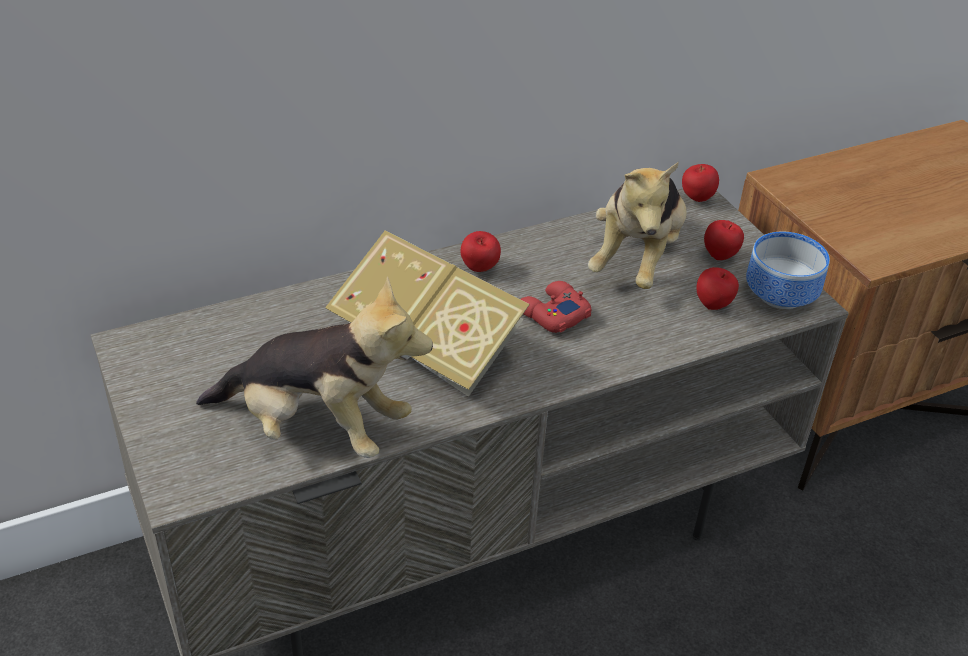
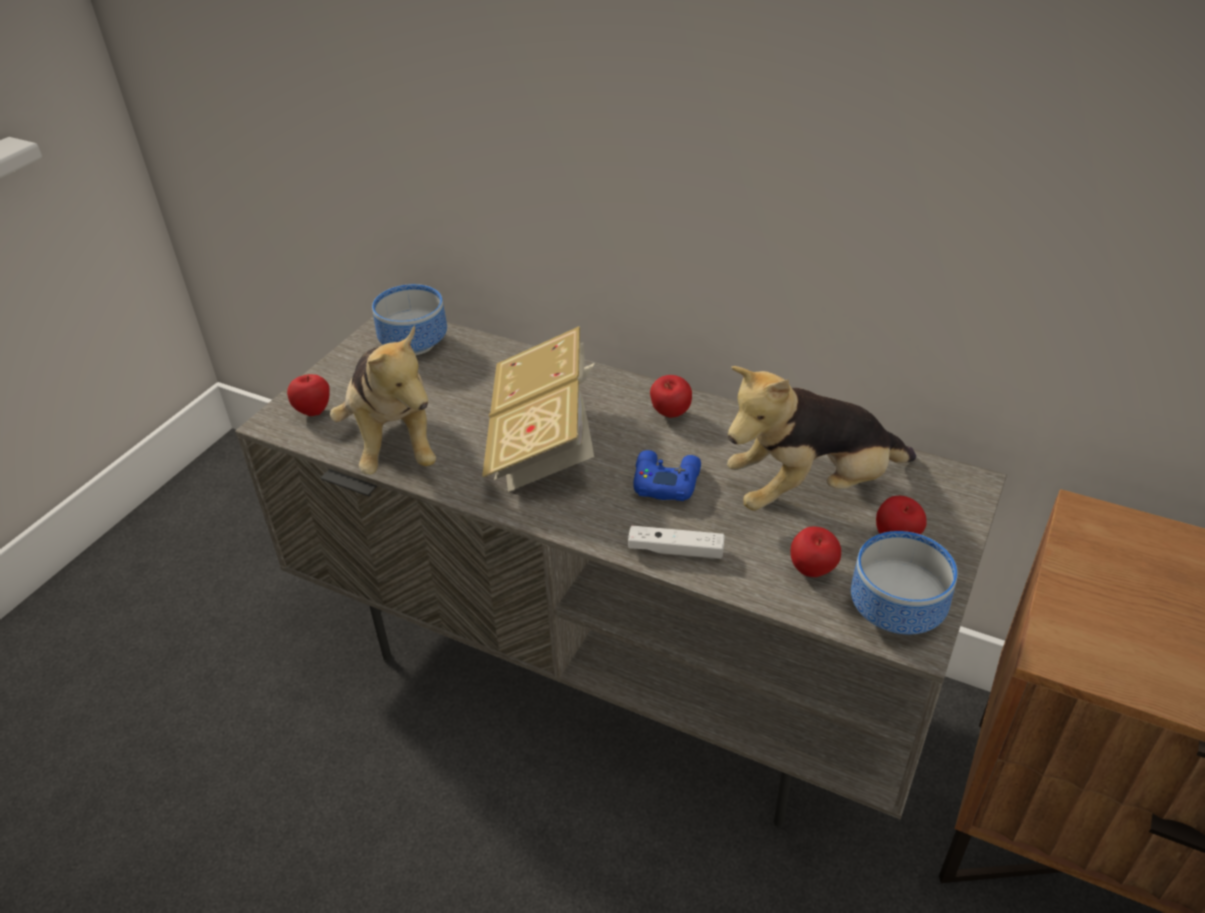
camera: 55 degrees right, 0 degrees up
red game controller [520,281,592,333] -> blue game controller [633,450,701,501]
apple [682,164,719,202] -> apple moved to [287,374,330,416]
none -> bowl [372,284,447,355]
none -> white game controller [628,526,725,559]

